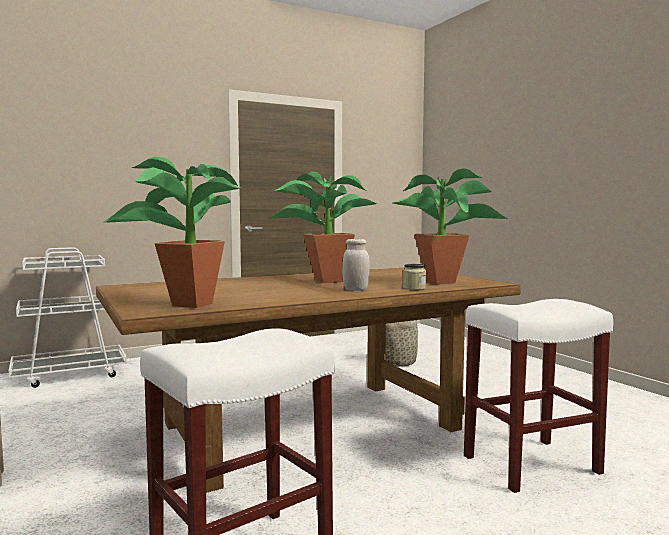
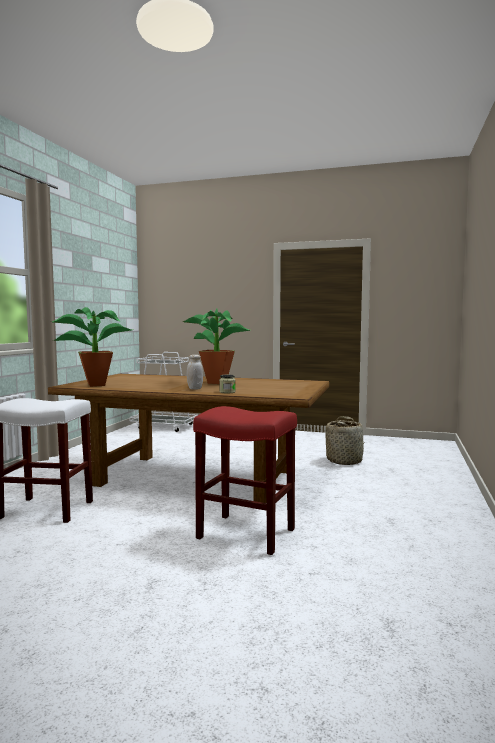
camera: 45 degrees right, 0 degrees up
potted plant [393,168,508,284] -> none
white stool [464,299,613,493] -> red stool [193,406,297,555]

